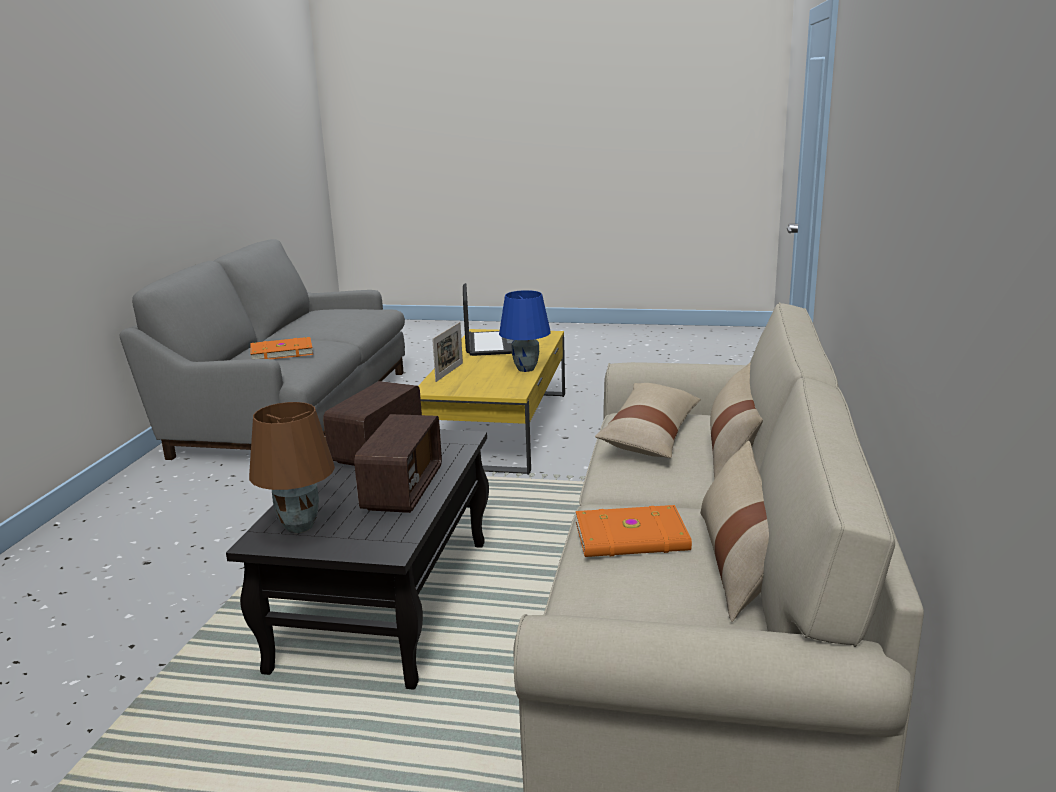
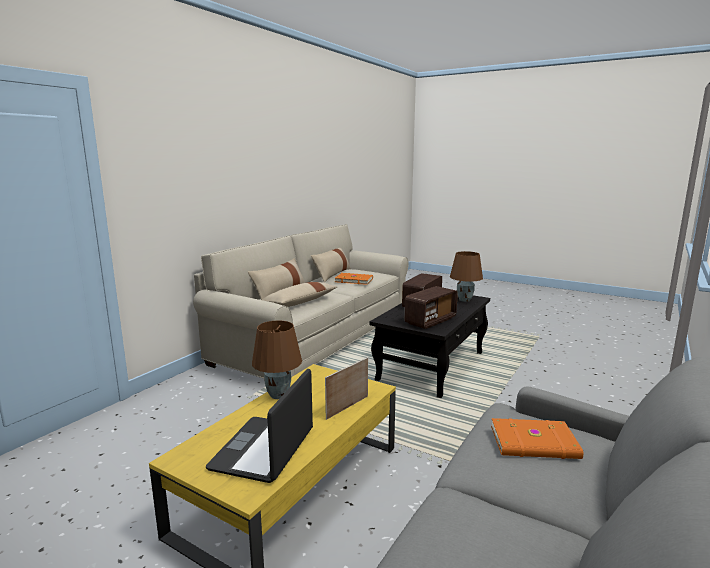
camera: 160 degrees left, 5 degrees down
blue table lamp [499,290,551,372] -> brown table lamp [252,320,302,399]

